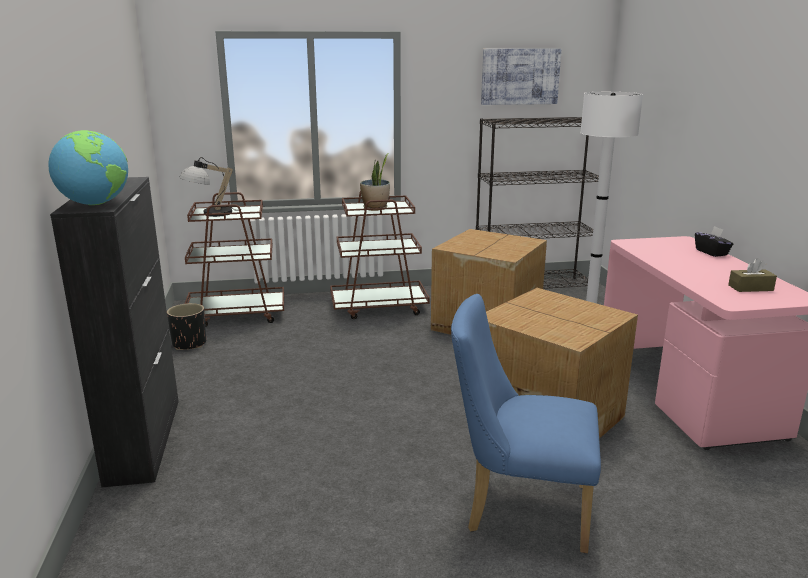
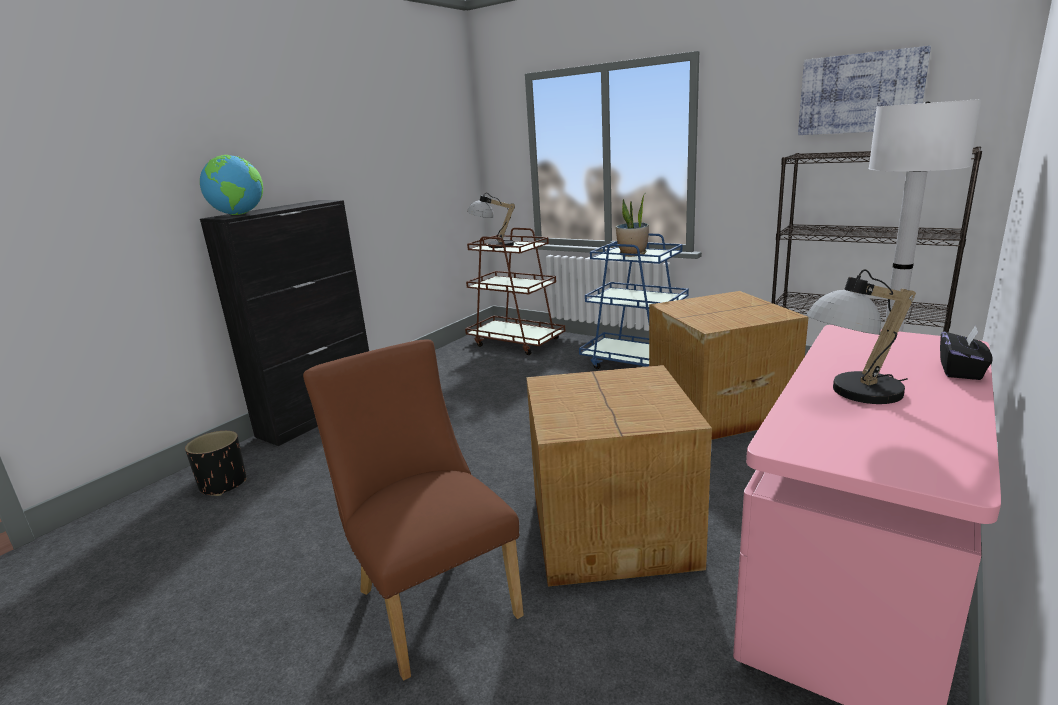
camera: 45 degrees right, 0 degrees up
black planter [167,303,206,350] -> black planter moved to [185,431,246,496]
brown cart [330,191,430,319] -> blue cart [579,233,689,369]
blue chair [451,294,601,553] -> brown chair [303,340,524,681]
brown tissue box [728,258,777,292] -> none
none -> table lamp [806,269,916,404]

